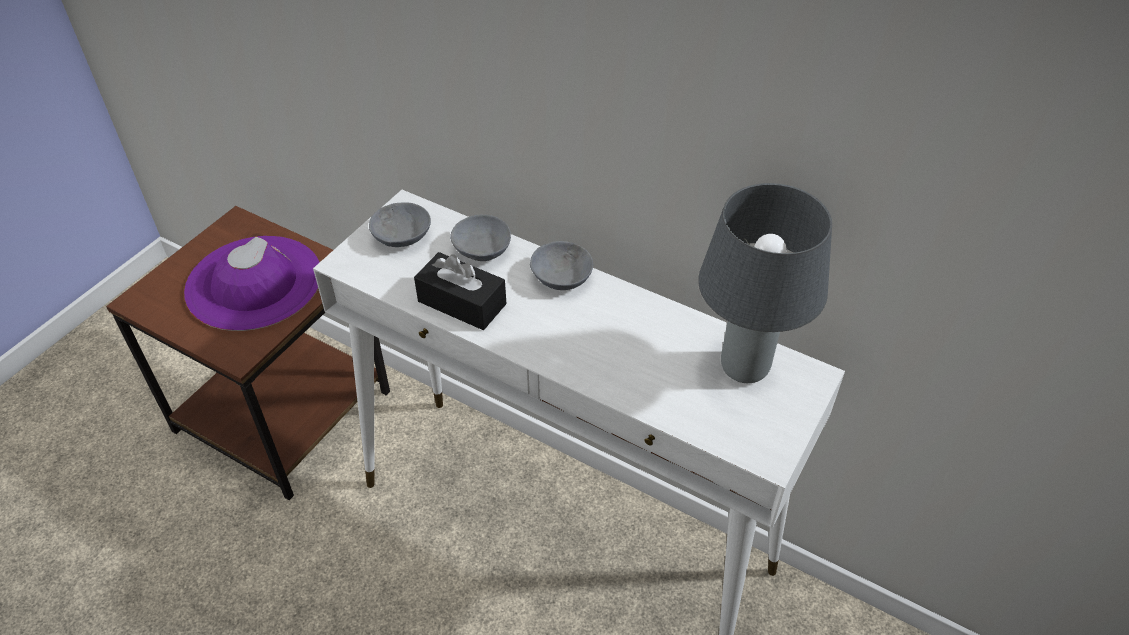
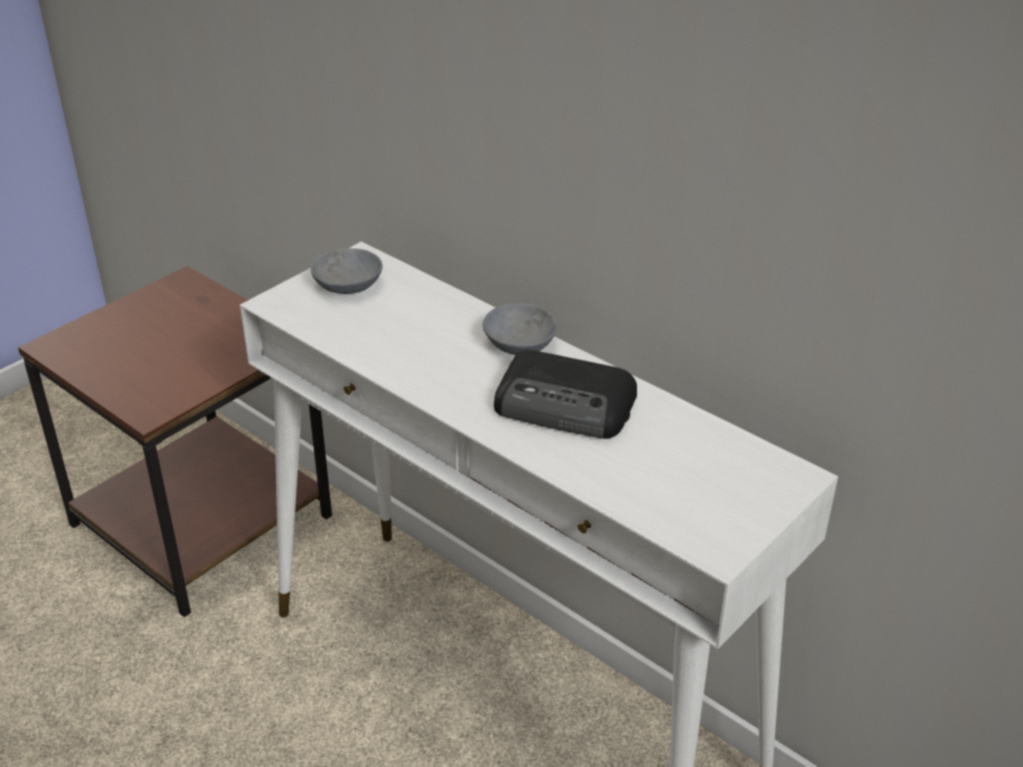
camera: 10 degrees right, 10 degrees down
purple hat [184,236,320,331] -> none
black tissue box [414,252,506,330] -> none
grey bowl [450,215,511,261] -> none
grey table lamp [698,183,832,383] -> none
none -> radio [494,350,637,439]

